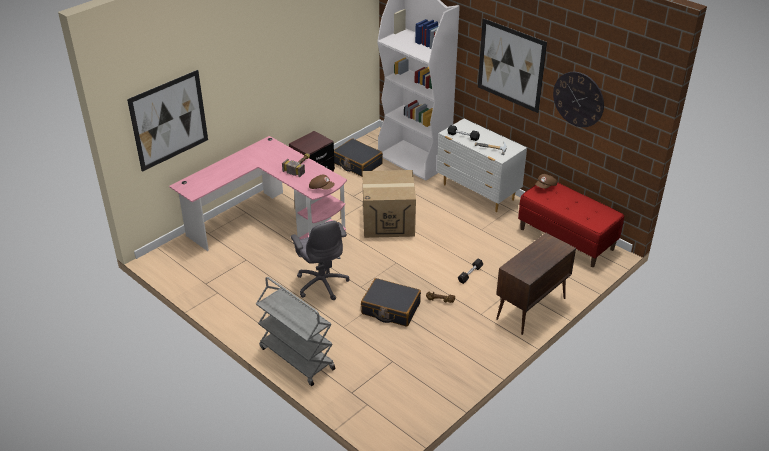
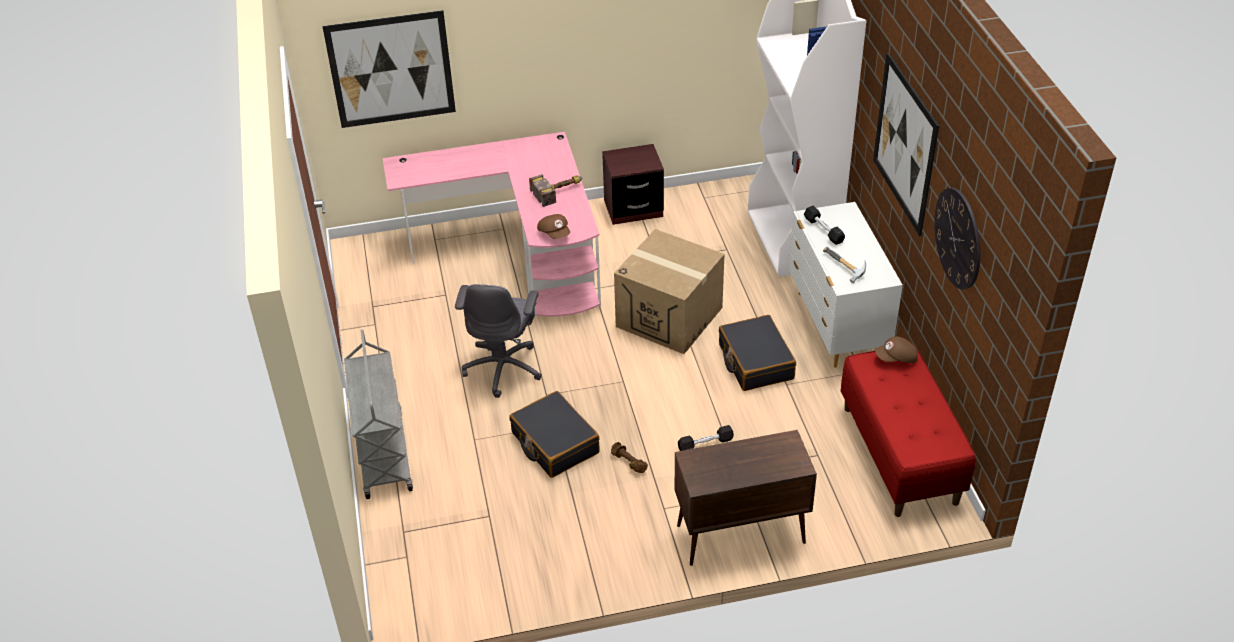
camera: 35 degrees right, 5 degrees up
black suitcase [334,139,383,177] -> black suitcase moved to [719,315,796,391]

